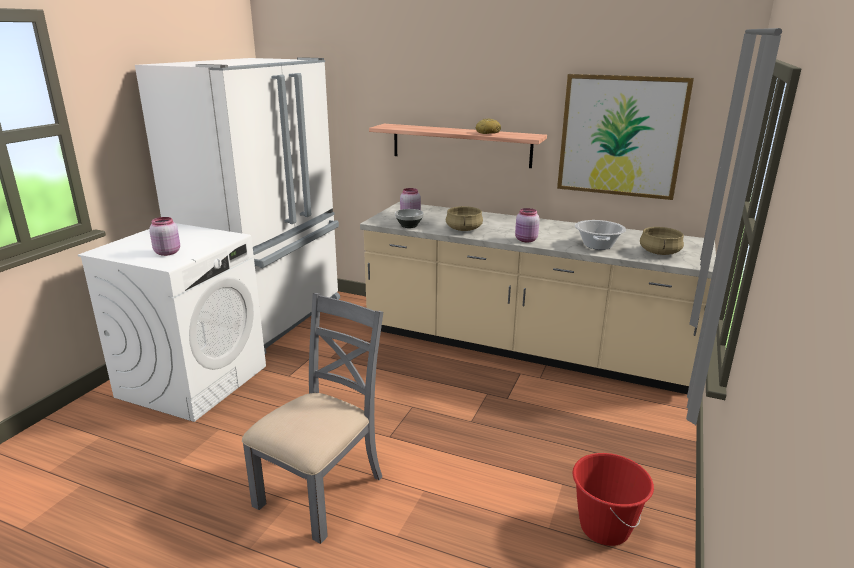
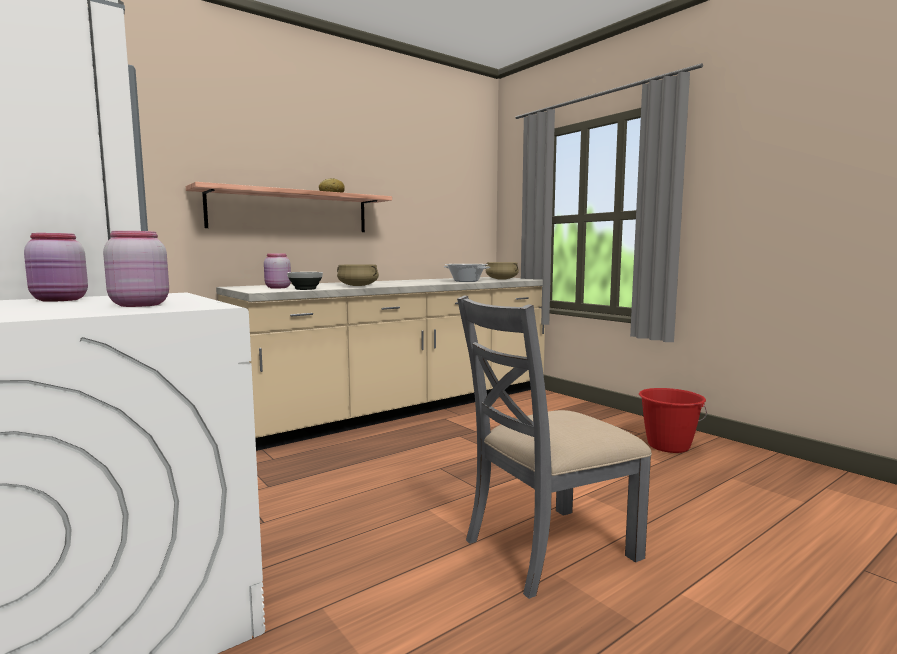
camera: 60 degrees left, 15 degrees down
grey chair [242,293,383,544] -> grey chair turned 90 degrees counterclockwise [457,295,652,599]
pink jar [515,208,539,242] -> pink jar moved to [24,233,88,302]
picture [557,74,694,200] -> none

